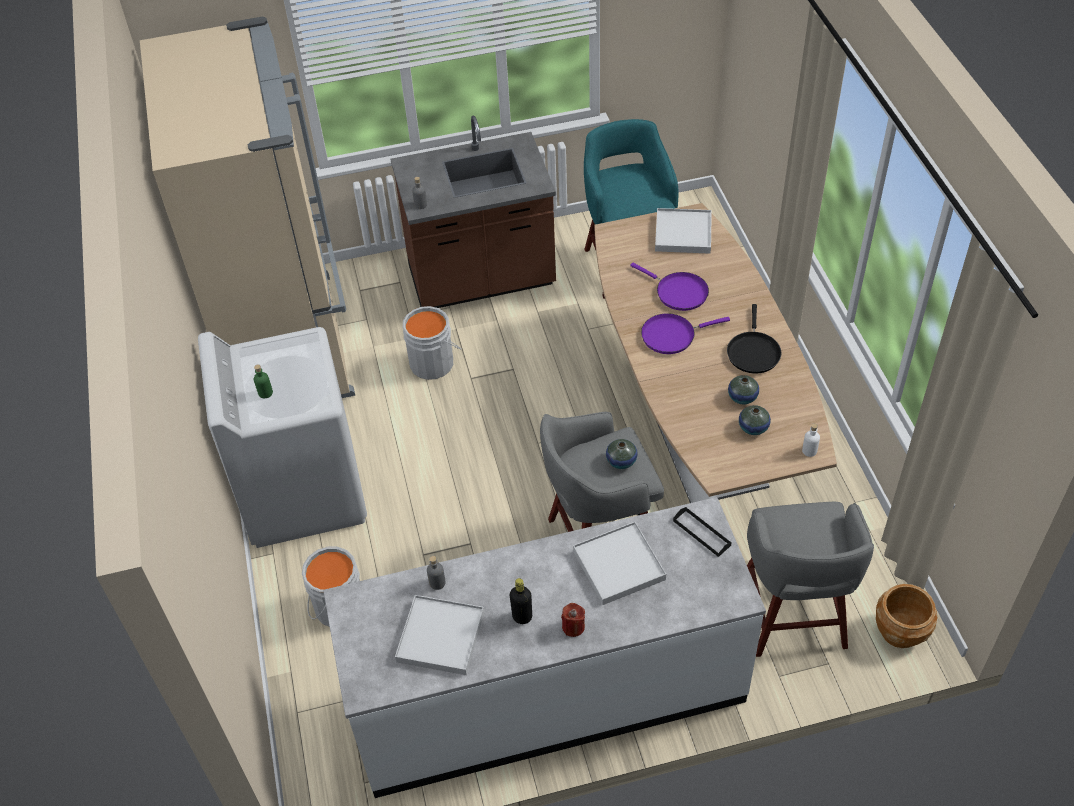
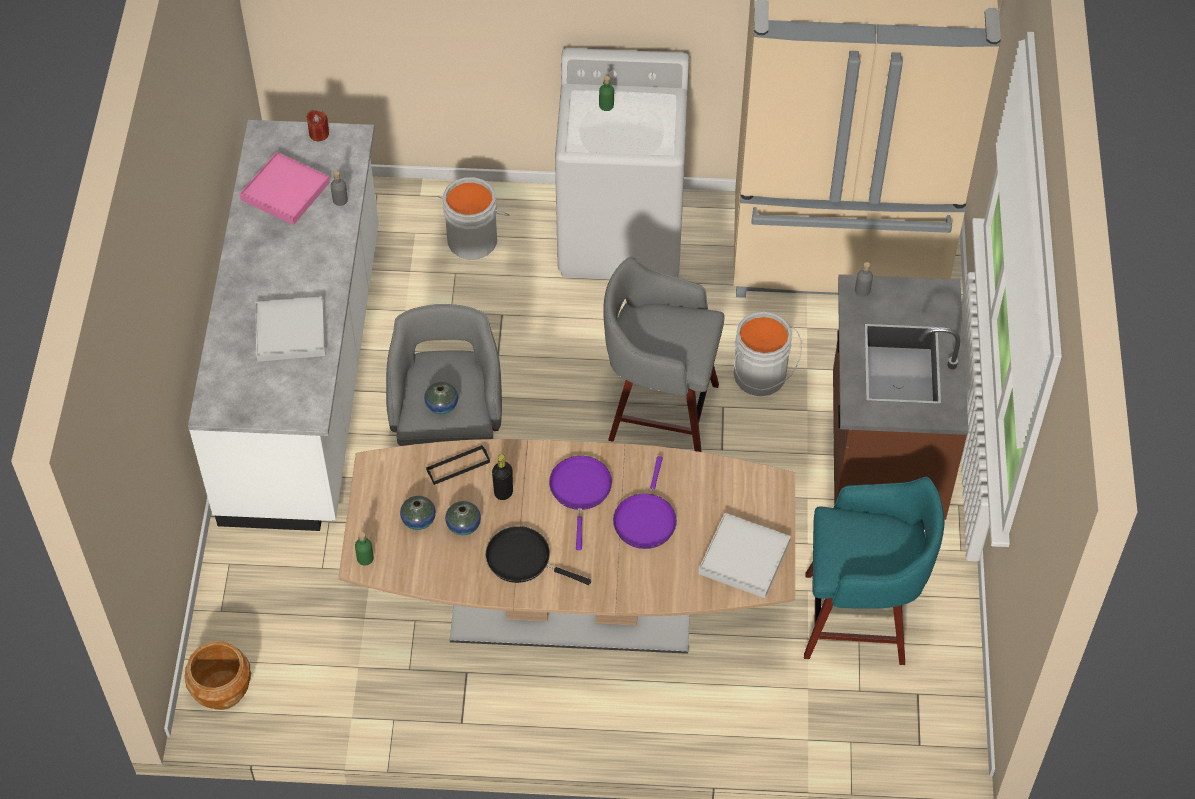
camera: 105 degrees right, 5 degrees up
white tray [395,595,484,675] -> pink tray [240,152,330,225]
black bottle [510,578,532,624] -> black bottle moved to [492,454,513,500]
red candle [561,603,585,637] -> red candle moved to [306,110,329,141]
purple frying pan [630,263,709,311] -> purple frying pan turned 45 degrees counterclockwise [613,456,677,549]
black tray [673,507,732,557] -> black tray moved to [426,445,490,485]
grey stool [747,502,874,657] -> grey stool moved to [603,257,725,452]
white bottle [802,423,820,457] -> green bottle [355,532,374,565]

